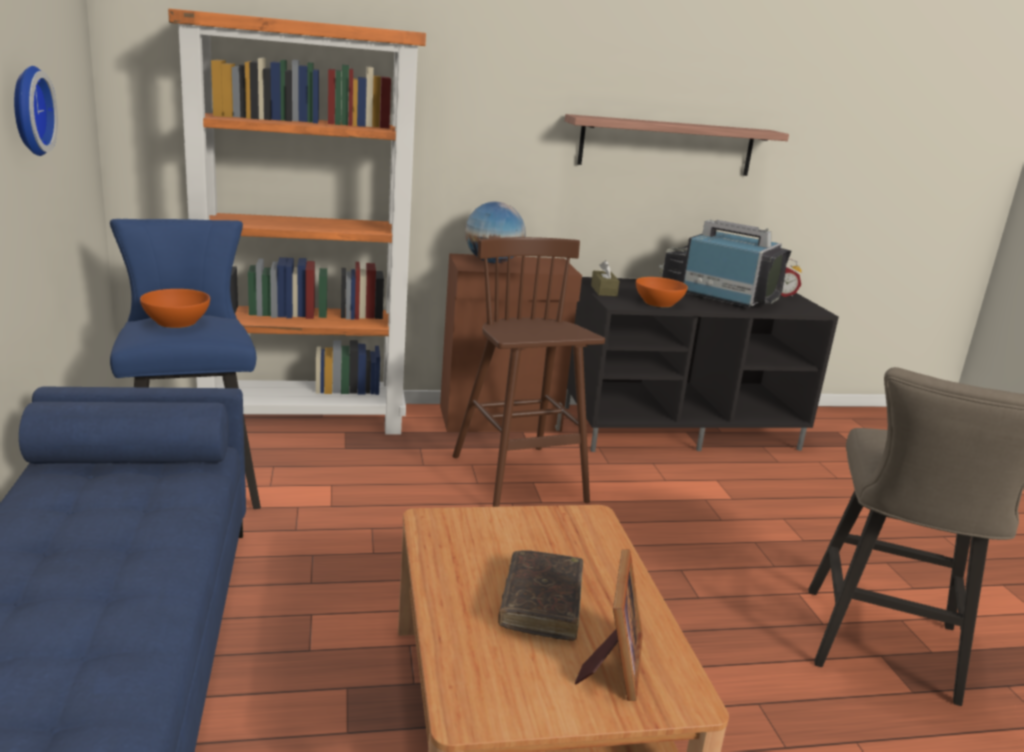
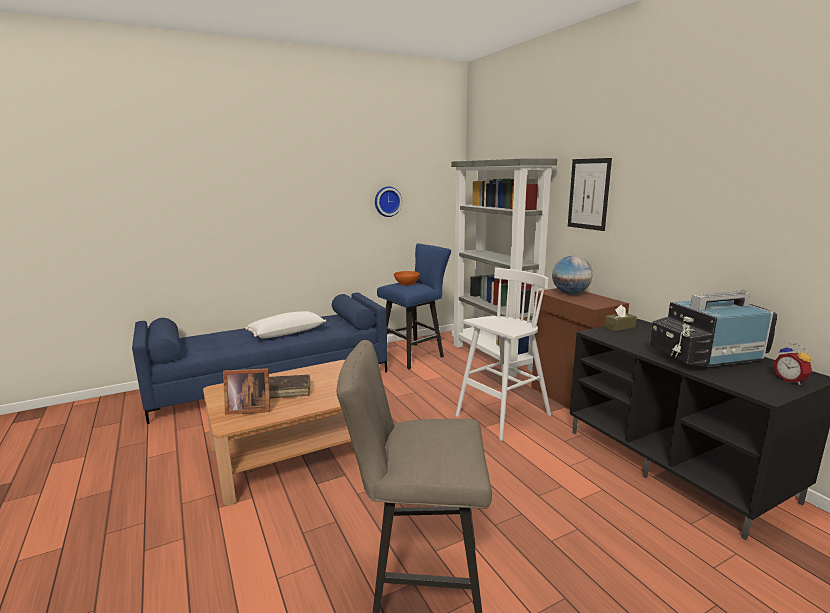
camera: 75 degrees right, 5 degrees down
orange bookcase [168,9,426,435] -> grey bookcase [451,158,557,377]
brown stool [452,237,605,507] -> white stool [455,268,551,441]
shelf [565,114,789,176] -> none
orange bowl [636,277,688,307] -> none
television [659,220,791,308] -> television turned 120 degrees counterclockwise [649,290,777,367]
none -> white pillow [245,311,326,339]
none -> picture [568,158,612,231]

